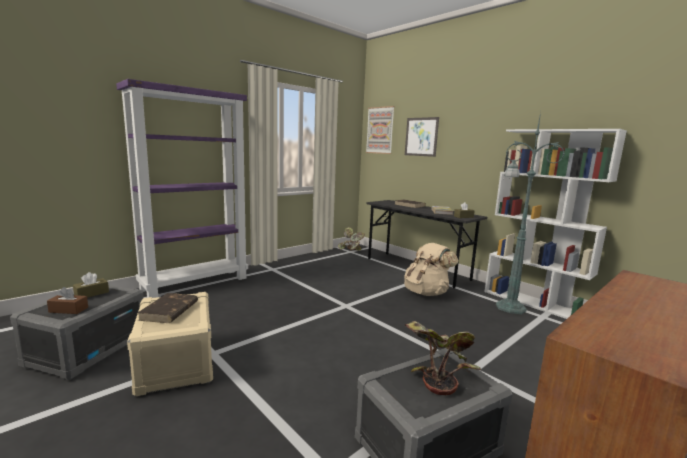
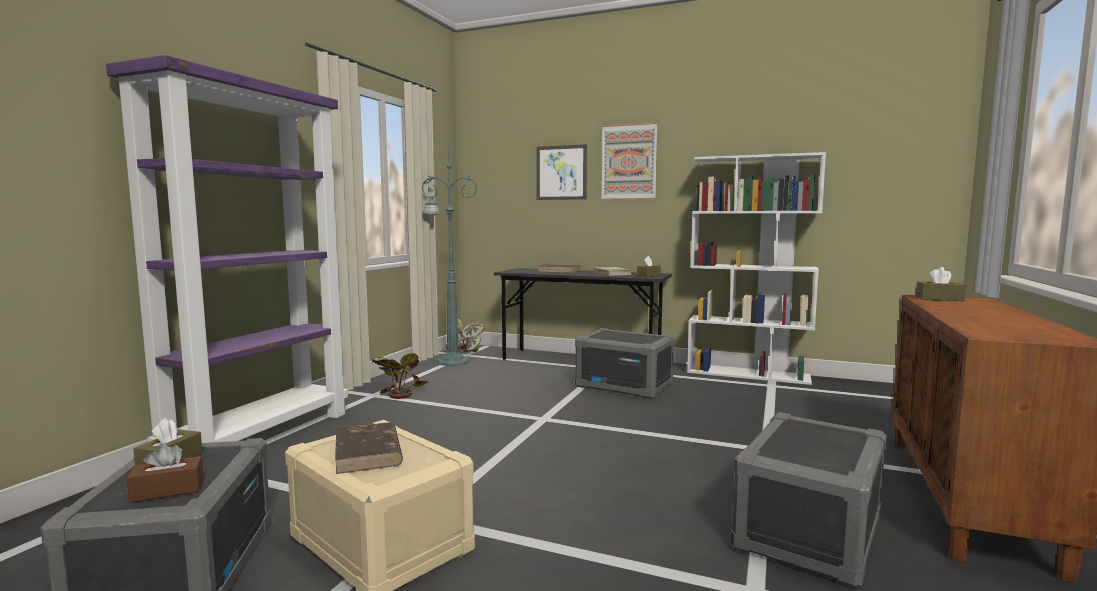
camera: 25 degrees left, 5 degrees down
picture [366,106,395,154] -> picture moved to [601,122,658,200]
beige backpack [404,243,458,296] -> grey storage box [575,328,675,399]
potted plant [405,321,481,395] -> potted plant moved to [372,353,428,399]
green floor lamp [496,112,565,314] -> green floor lamp moved to [422,144,477,366]
none -> brown tissue box [916,267,966,301]

